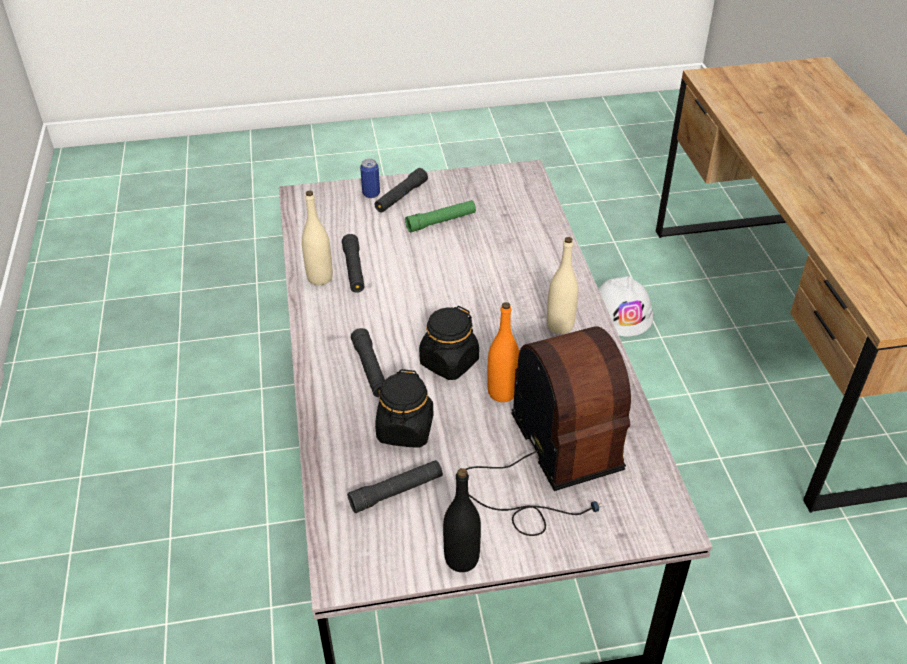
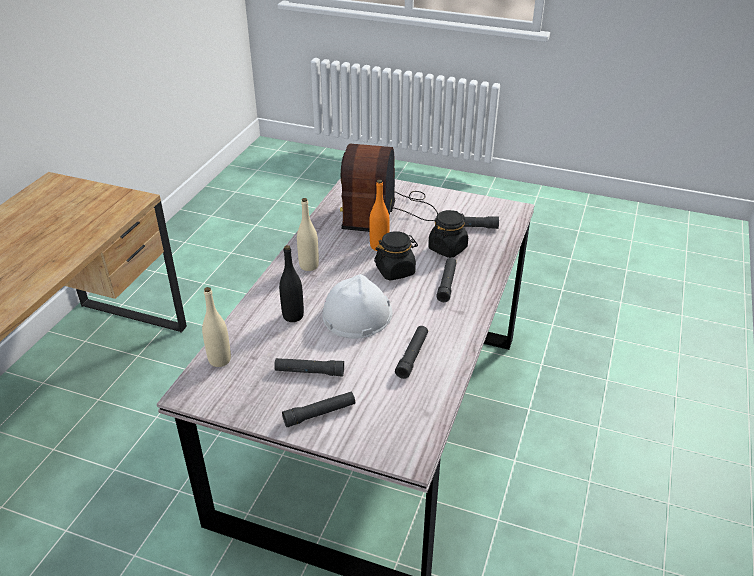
camera: 150 degrees left, 5 degrees down
beige bottle [302,191,333,285] -> beige bottle moved to [202,287,231,367]
can [360,159,380,198] -> none
green flashlight [405,200,476,232] -> black flashlight [274,358,344,376]
black bottle [443,468,481,572] -> black bottle moved to [279,245,304,322]
white hard hat [598,276,654,337] -> white hard hat moved to [322,274,392,339]

